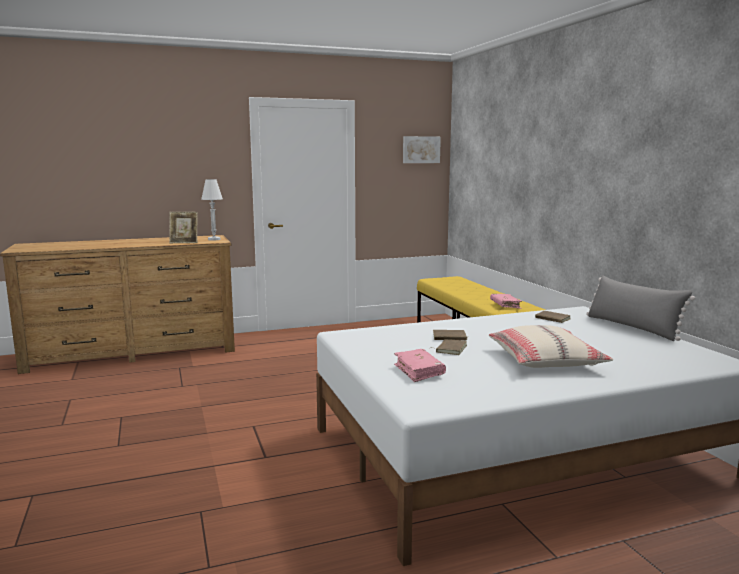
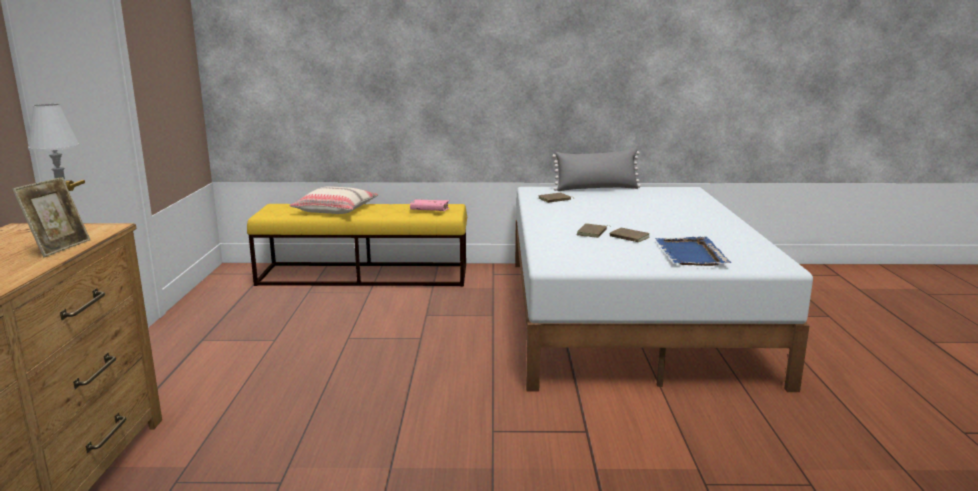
camera: 70 degrees left, 5 degrees up
pink book [394,349,446,382] -> blue tray [655,236,731,266]
picture [403,136,441,163] -> none
beige pillow [489,325,613,368] -> beige pillow moved to [290,187,378,214]

